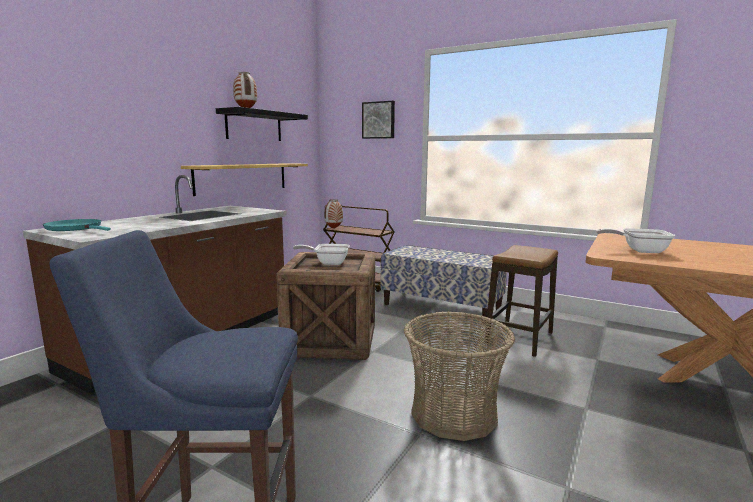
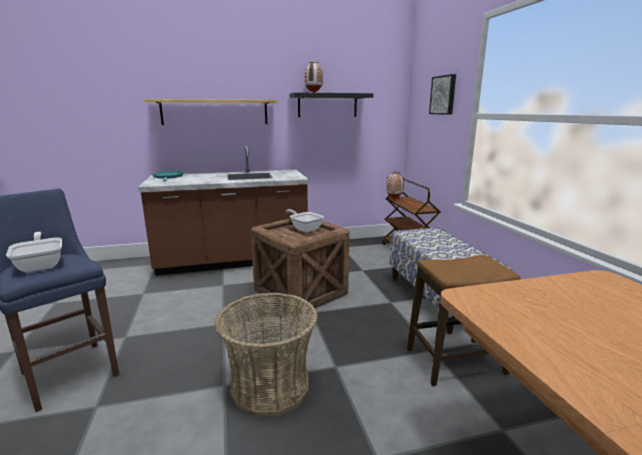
camera: 45 degrees right, 5 degrees up
shelf [181,163,308,196] -> shelf moved to [144,99,278,125]
frying pan [596,228,675,253] -> frying pan moved to [6,232,62,272]

